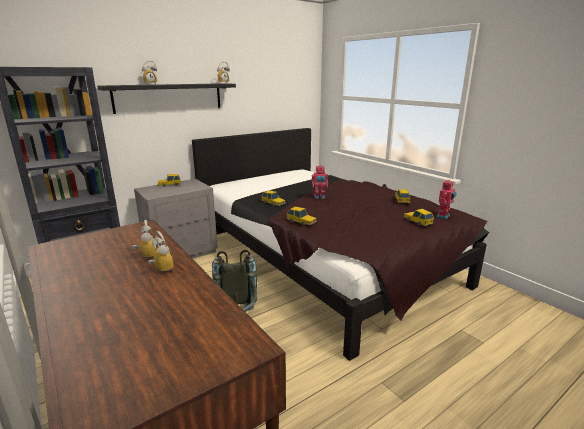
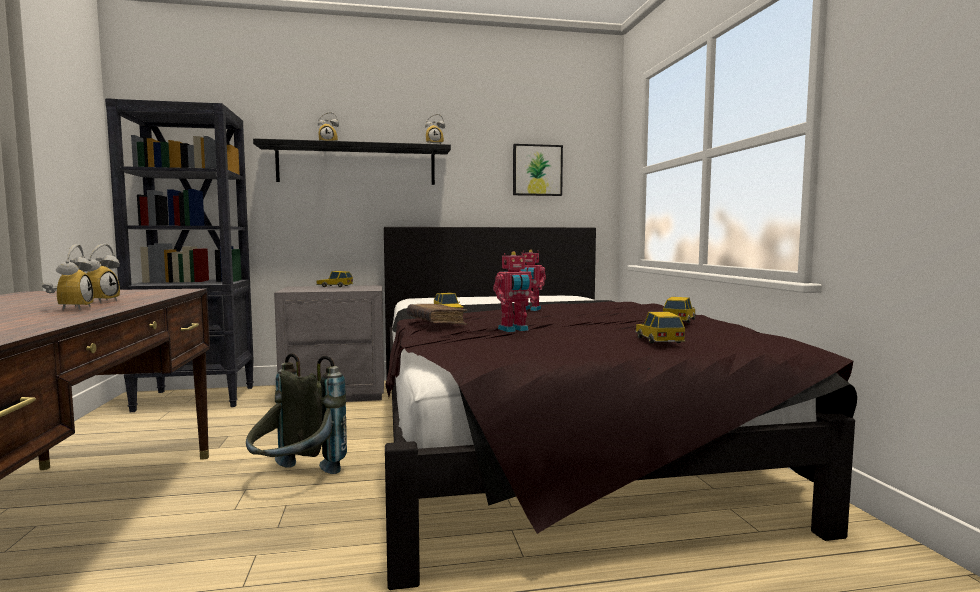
camera: 25 degrees right, 15 degrees down
toy car [287,207,317,226] -> brown book [407,304,467,325]
toy robot [436,180,456,219] -> toy robot moved to [493,251,535,332]
none -> picture [513,144,563,196]

